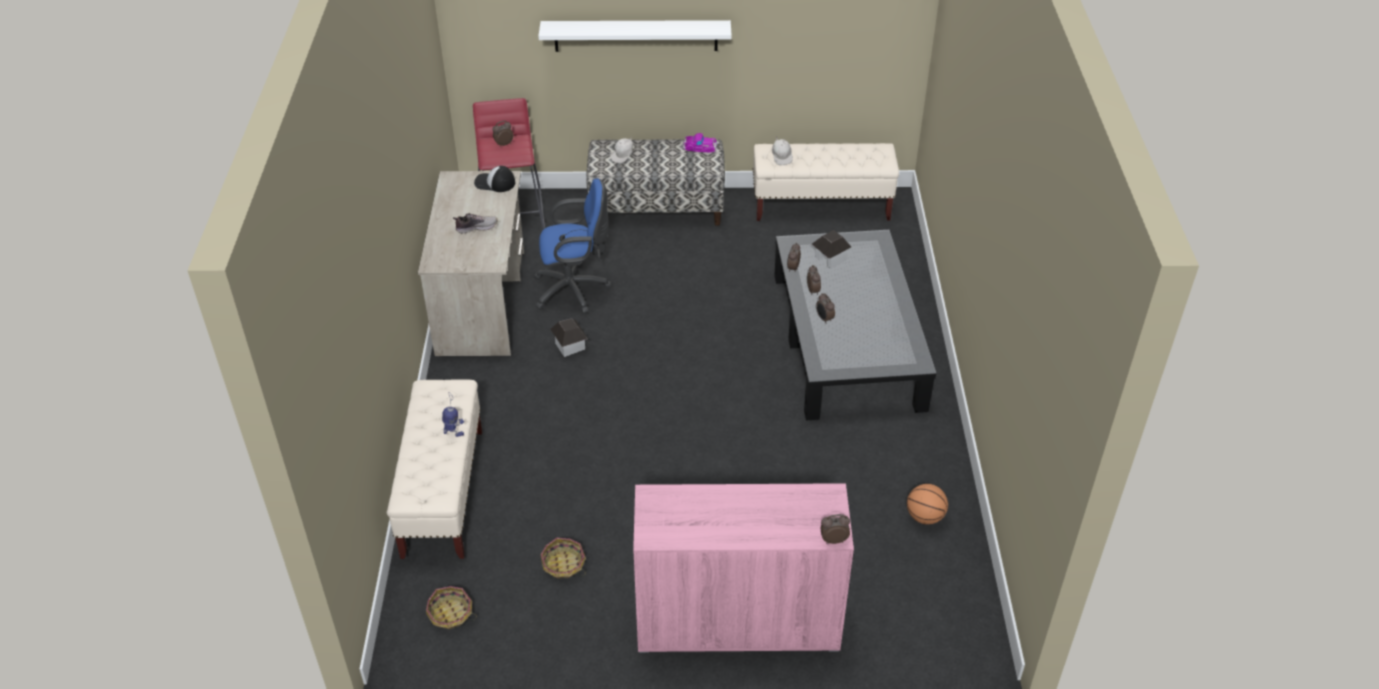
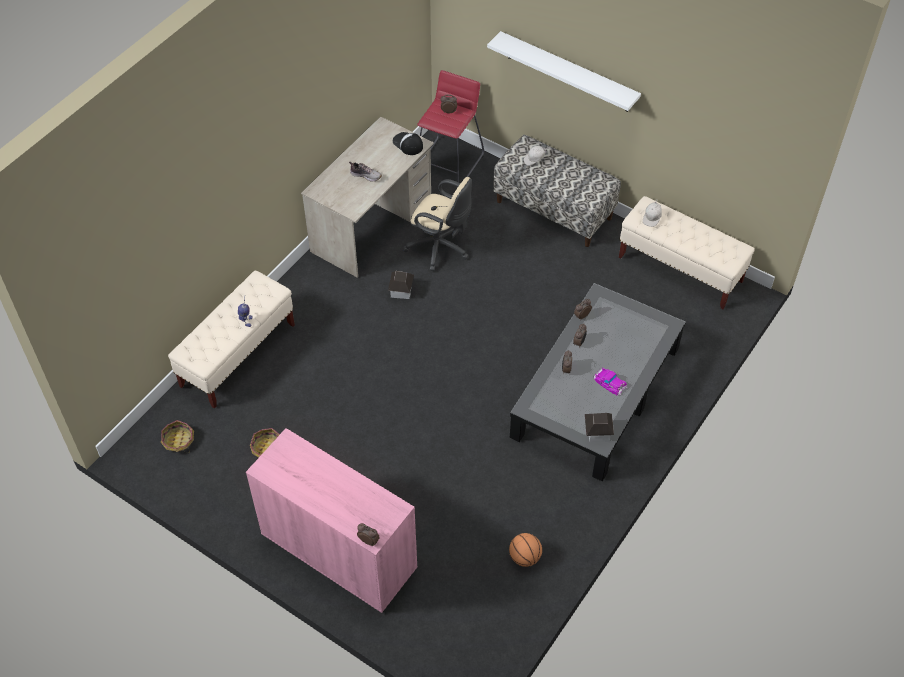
camera: 35 degrees right, 10 degrees up
blue office chair [534,178,612,314] -> beige office chair [403,177,472,271]
toy car [682,133,719,152] -> toy car moved to [593,367,627,396]
toy house [812,230,851,269] -> toy house moved to [585,413,614,442]

